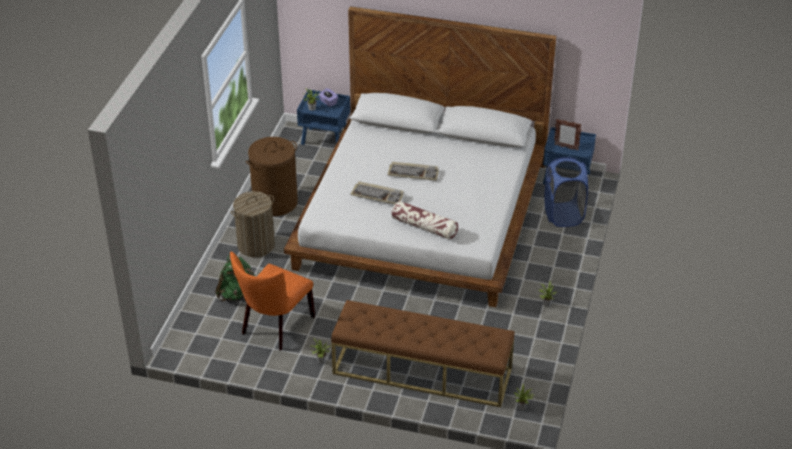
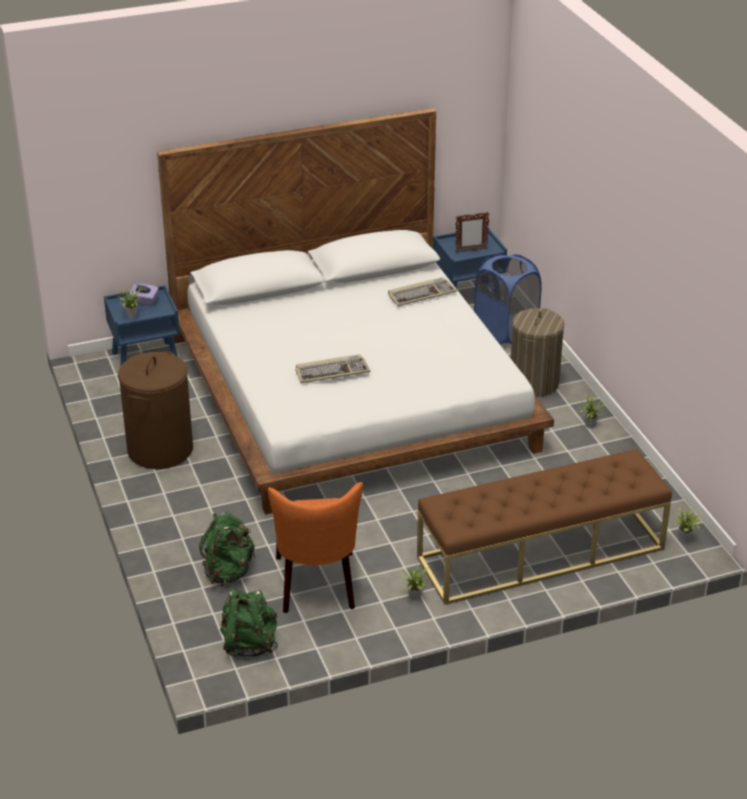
camera: 35 degrees left, 5 degrees down
laundry basket [231,191,275,257] -> laundry basket moved to [511,308,564,397]
keyboard [388,162,439,181] -> keyboard moved to [388,277,457,306]
pillow [391,201,458,240] -> none
none -> green backpack [220,589,278,657]

